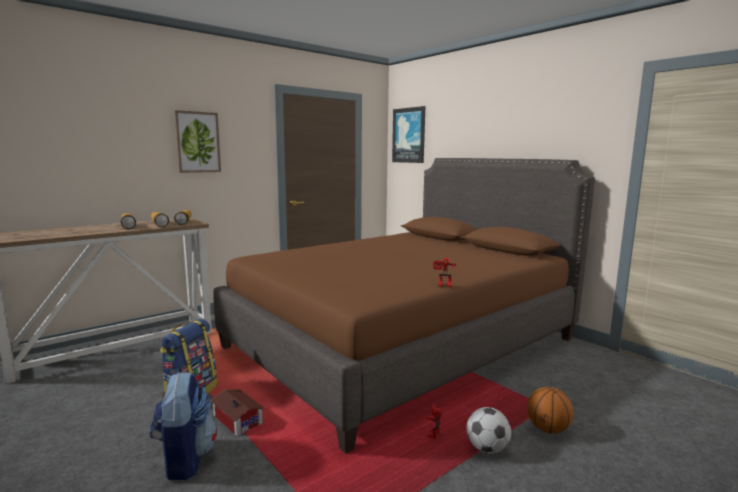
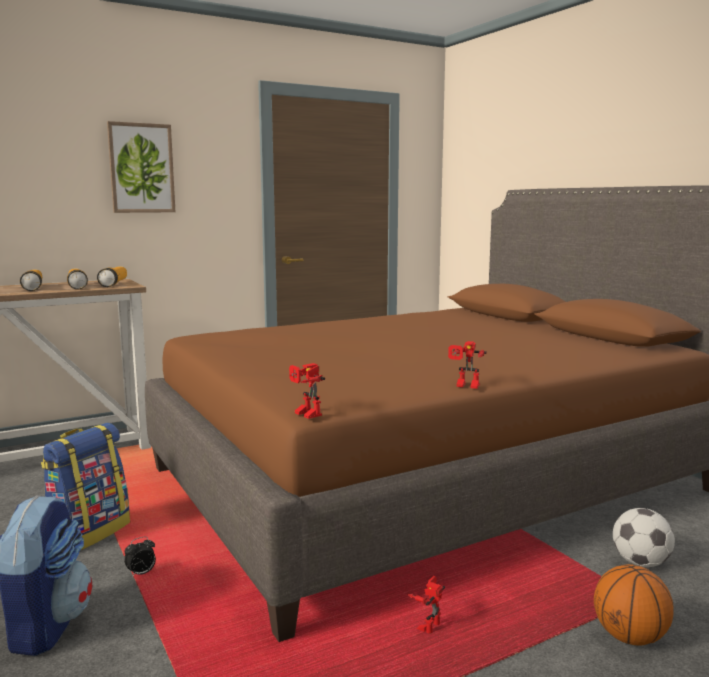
camera: 10 degrees right, 0 degrees up
toy house [210,389,265,436] -> alarm clock [124,537,156,577]
picture [392,106,425,163] -> none
football [467,407,511,454] -> football moved to [613,508,675,567]
none -> toy robot [289,363,325,419]

